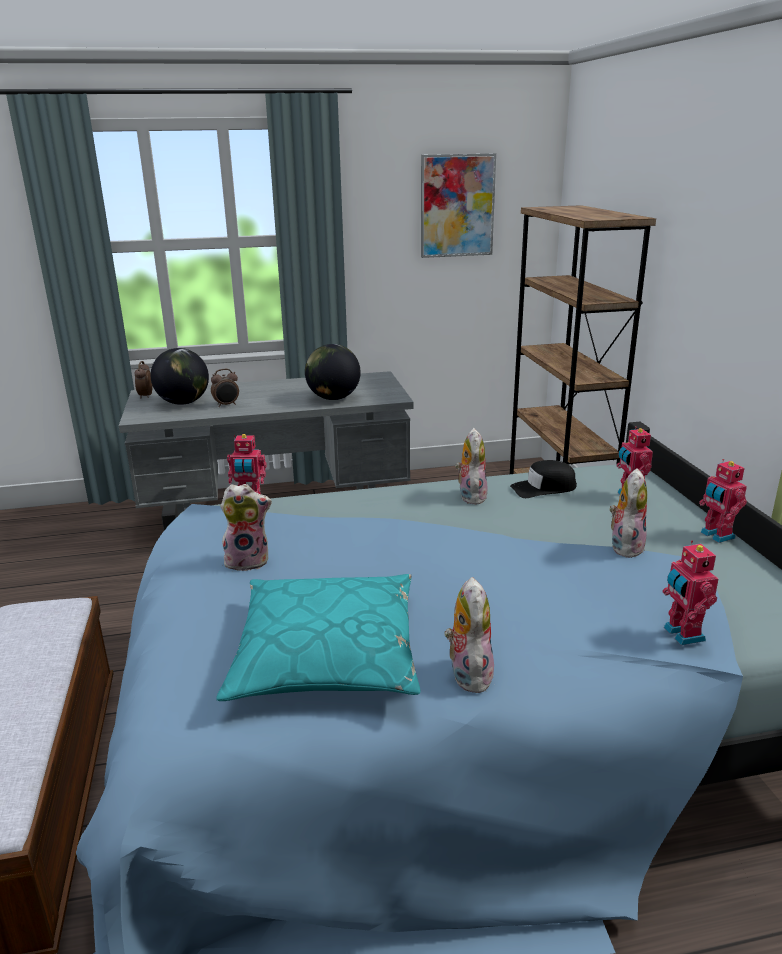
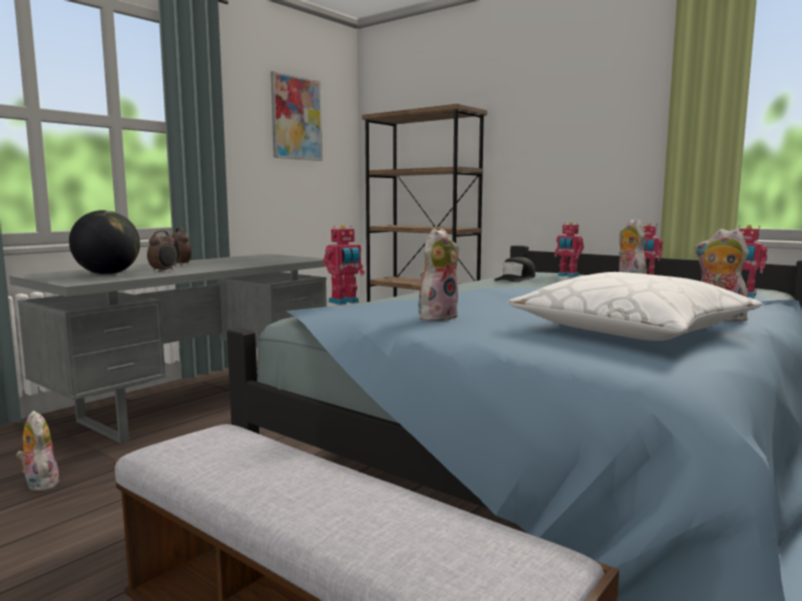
camera: 40 degrees left, 15 degrees down
alarm clock [135,361,153,399] -> alarm clock moved to [172,228,191,266]
turquoise pillow [216,574,420,701] -> white pillow [507,272,762,341]
globe [305,344,361,400] -> none
plush toy [455,428,488,504] -> plush toy moved to [16,411,61,491]

